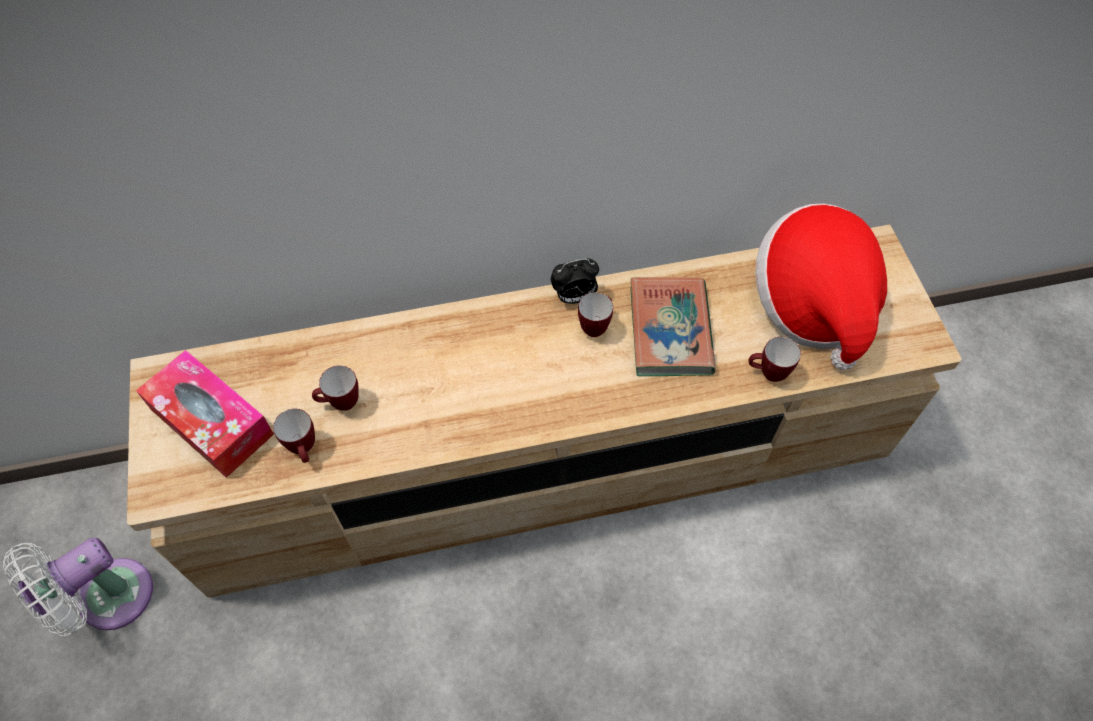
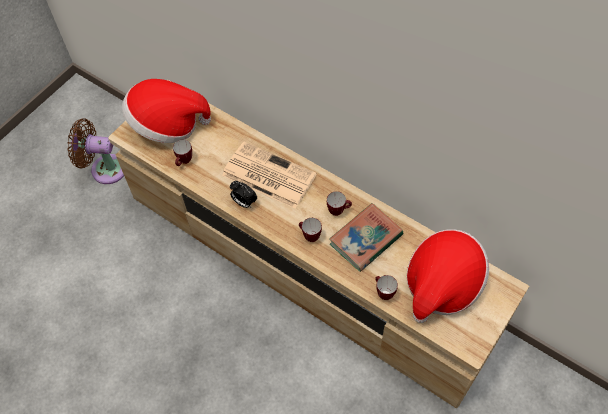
camera: 50 degrees right, 0 degrees up
white fan [3,538,153,636] -> brown fan [67,118,124,184]
tissue box [136,350,274,478] -> hat [122,79,211,143]
mug [312,365,359,411] -> mug moved to [299,218,322,242]
alarm clock [551,259,599,304] -> alarm clock moved to [230,181,257,208]
none -> newspaper [222,142,317,209]

